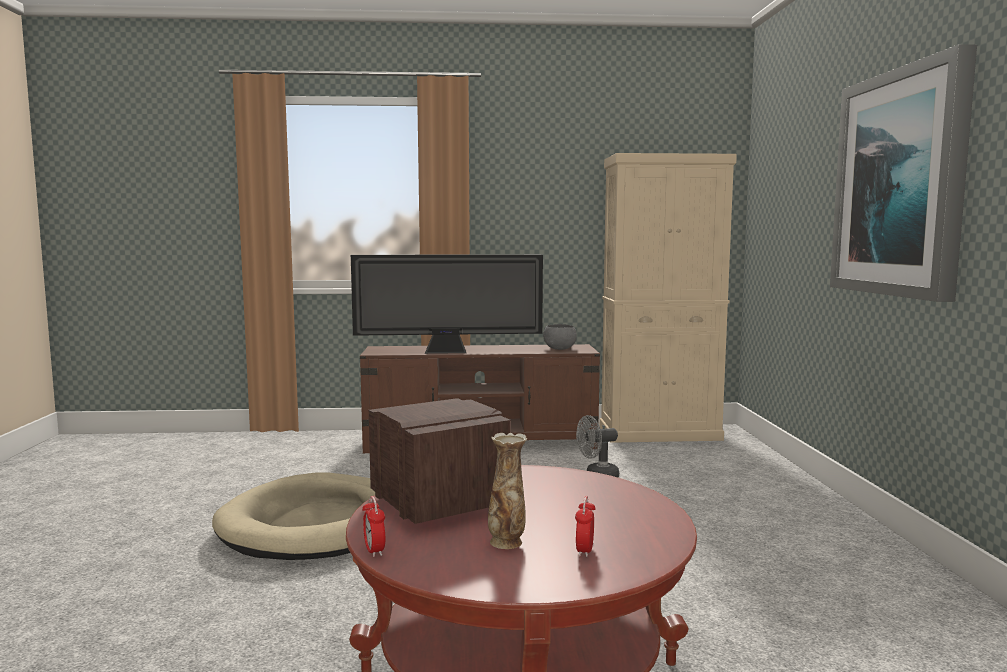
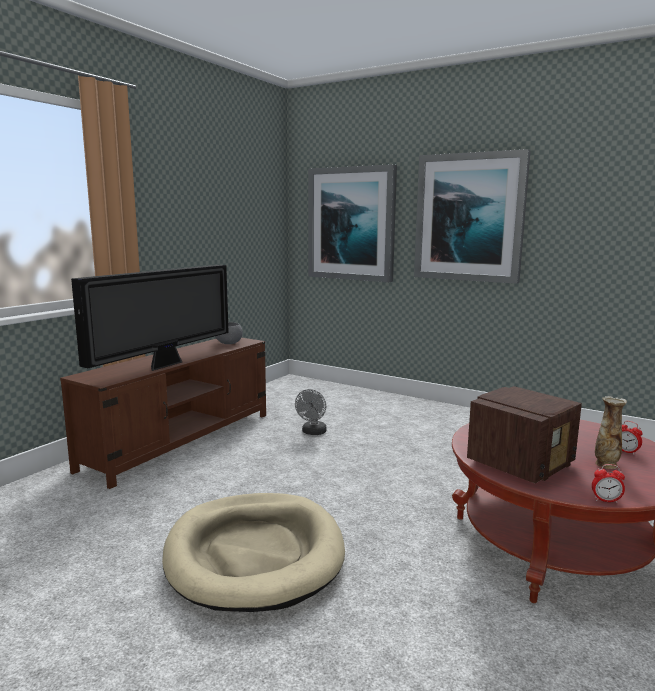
camera: 55 degrees left, 5 degrees up
radio [369,398,511,524] -> radio turned 135 degrees clockwise [467,386,582,483]
beige cabinet [600,153,737,443] -> none
none -> picture [308,164,397,282]

